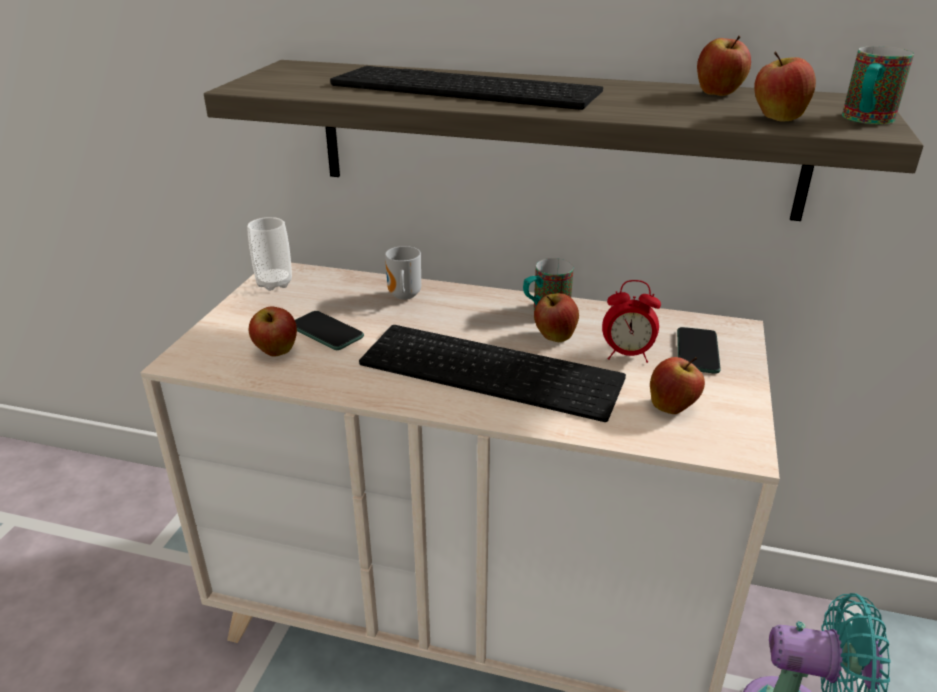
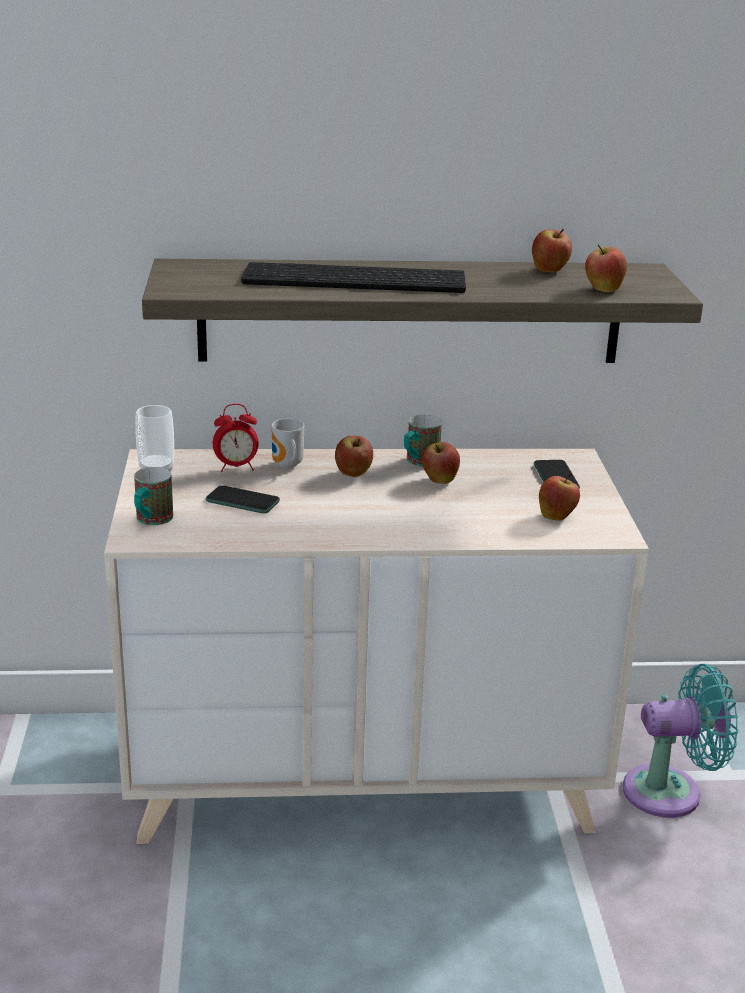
camera: 20 degrees left, 5 degrees down
apple [249,306,297,357] -> apple moved to [335,436,373,477]
keyboard [359,325,626,422] -> none
alarm clock [602,280,661,363] -> alarm clock moved to [213,404,258,472]
mug [842,46,914,124] -> mug moved to [134,467,173,525]

